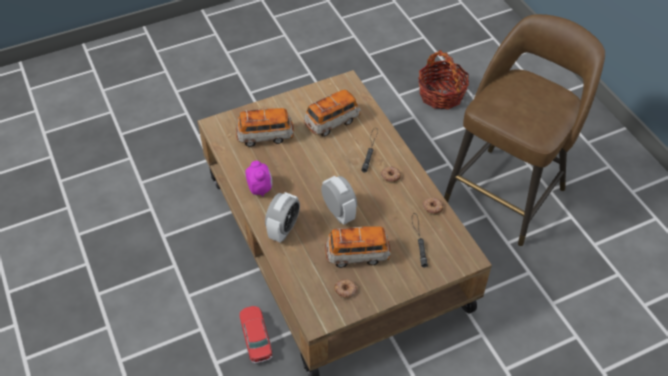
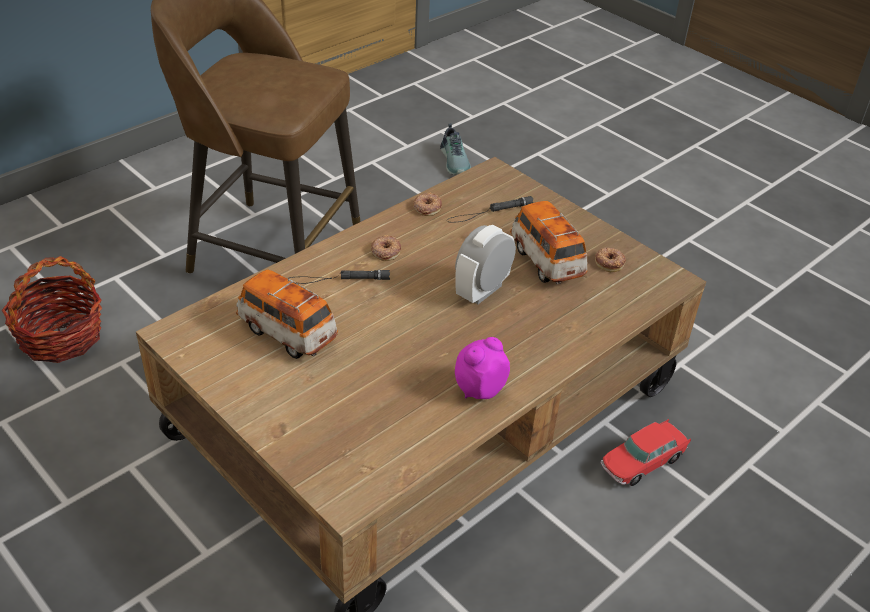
camera: 110 degrees left, 10 degrees down
toy car [236,108,294,147] -> none
alarm clock [265,192,300,243] -> none
none -> shoe [440,124,471,175]

